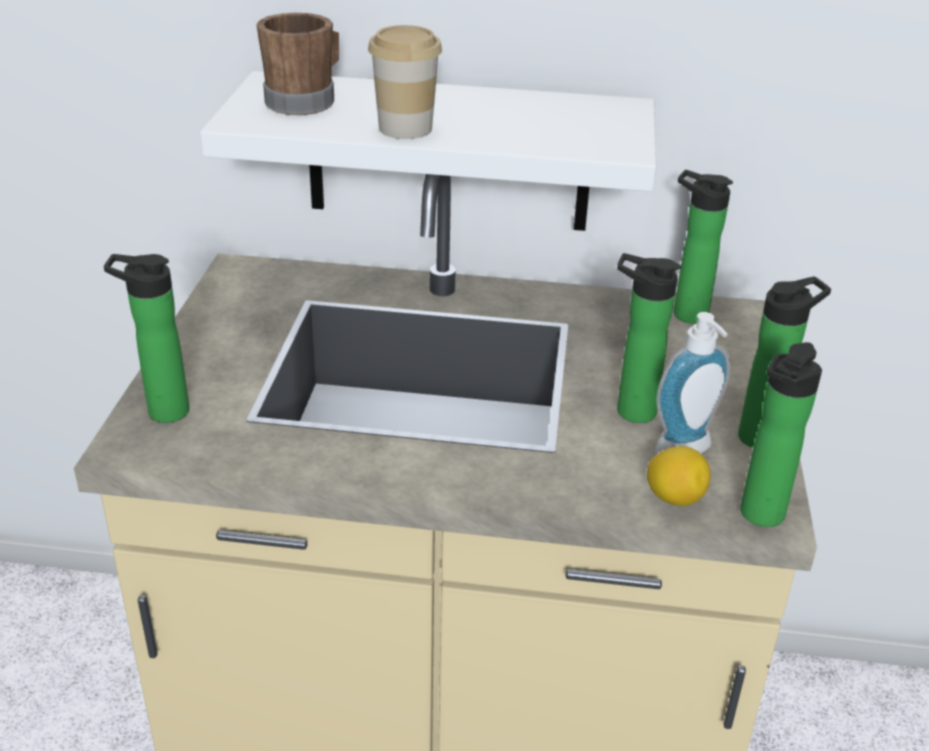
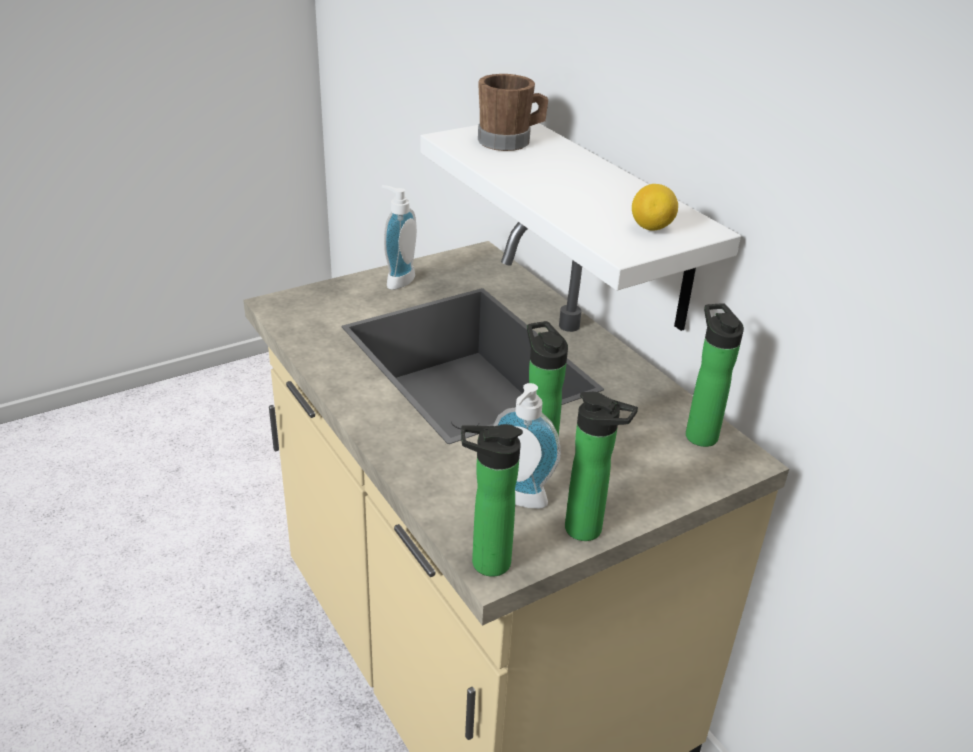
camera: 50 degrees right, 0 degrees up
bottle [104,254,189,423] -> none
cup [368,25,442,139] -> none
lemon [647,446,711,506] -> lemon moved to [632,184,678,230]
none -> soap dispenser [382,185,417,290]

